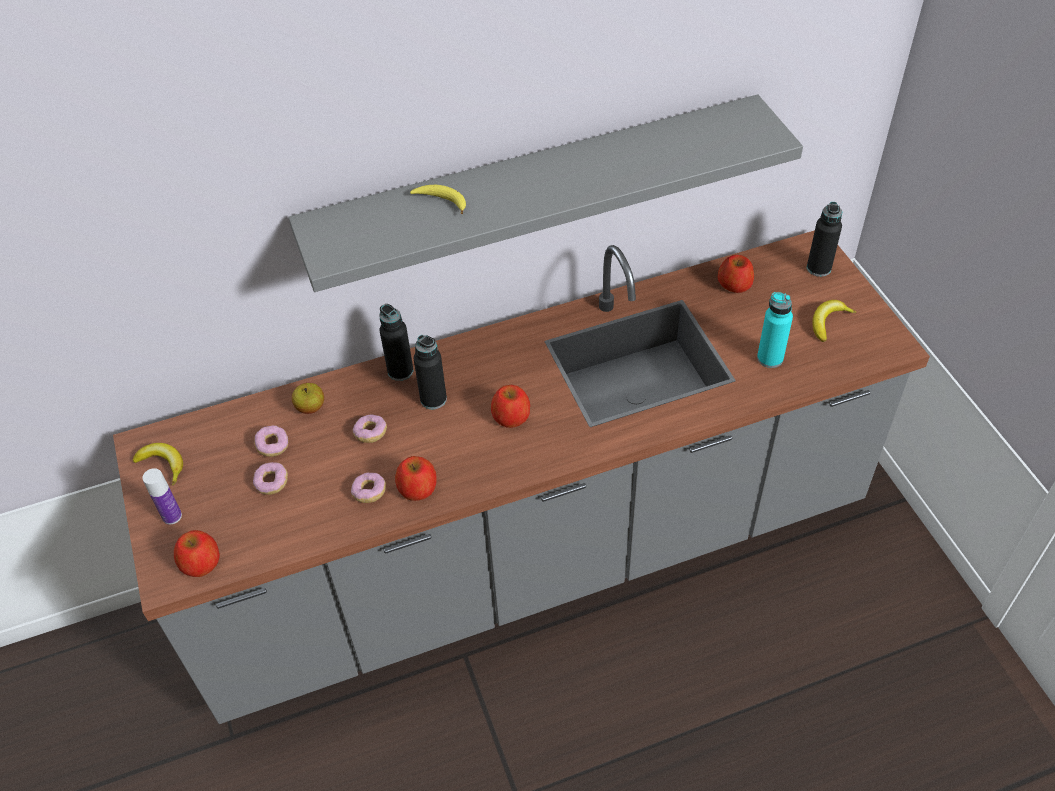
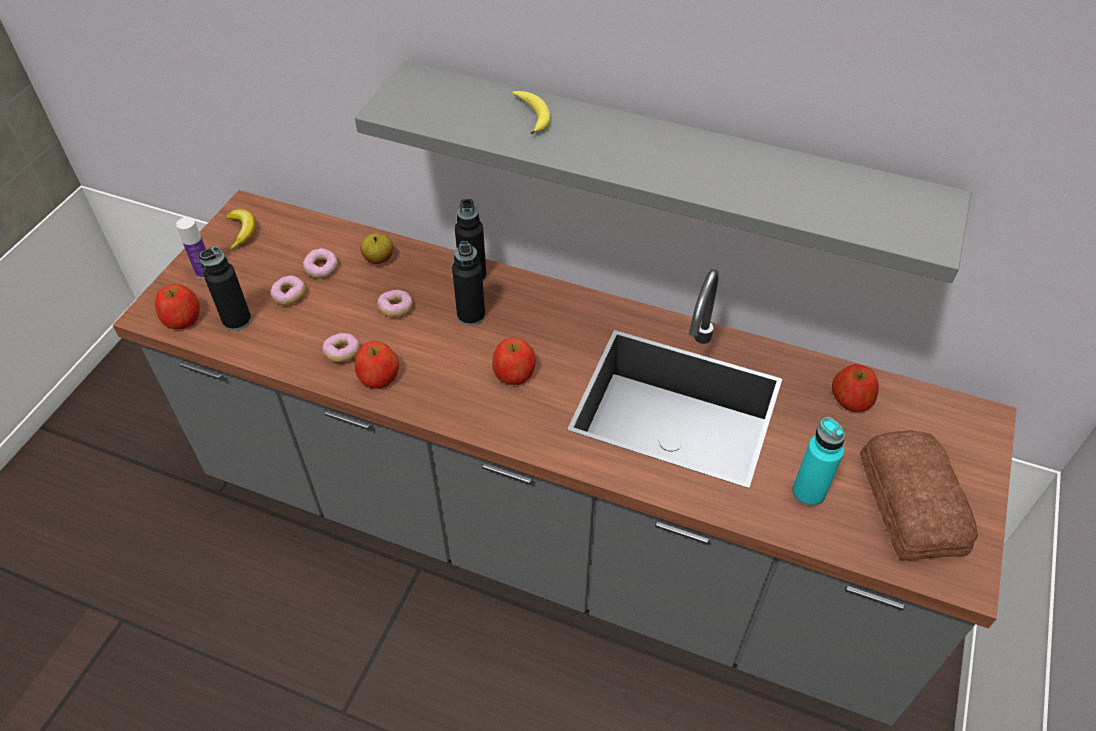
camera: 40 degrees right, 0 degrees up
black bottle [807,202,842,277] -> black bottle moved to [199,247,251,331]
banana [813,300,856,342] -> bread [860,430,978,560]

